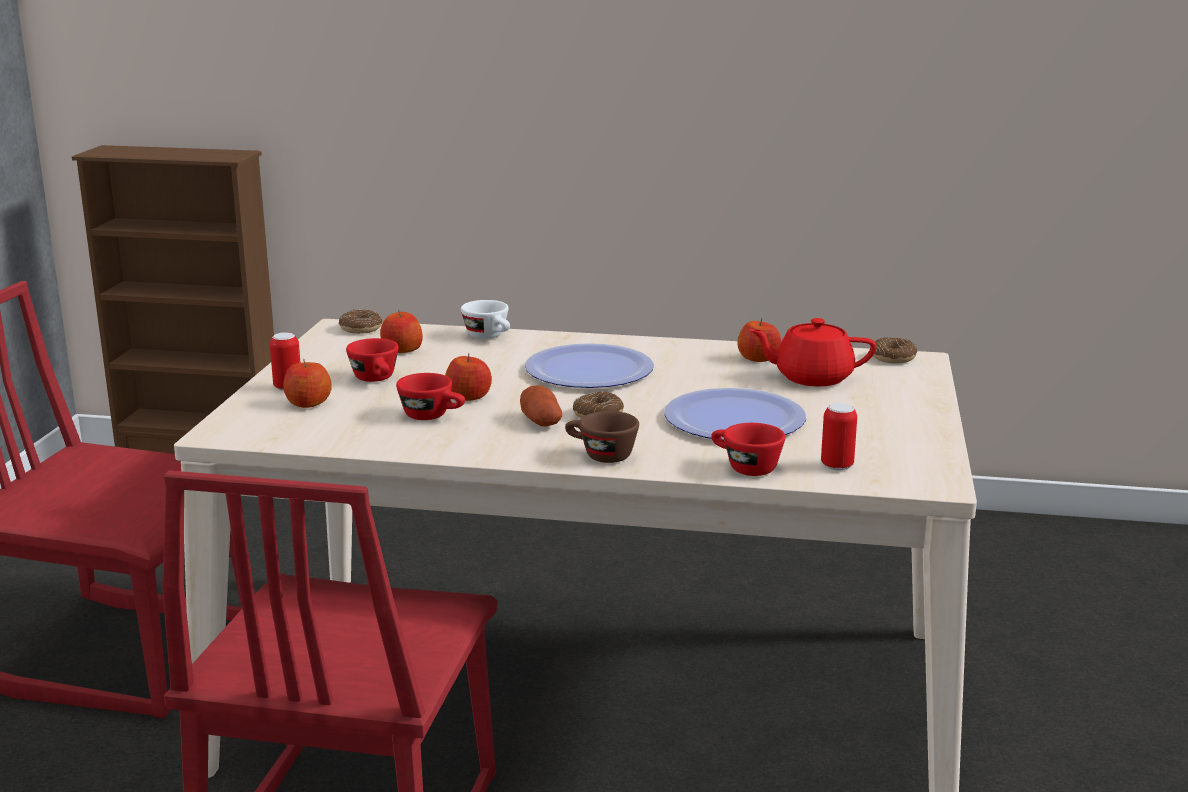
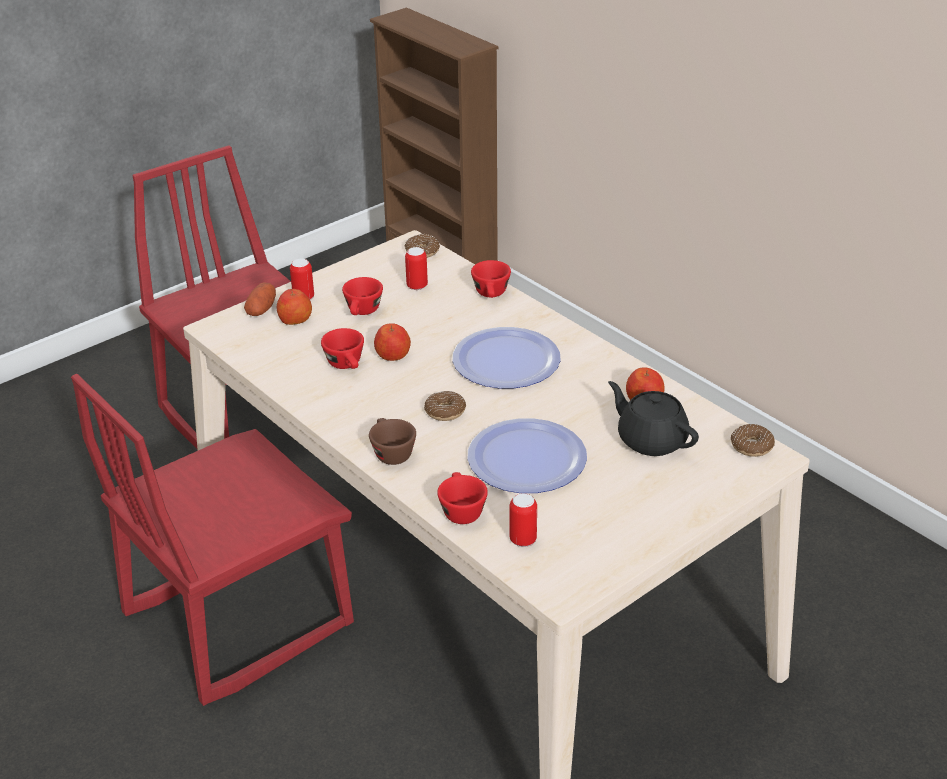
camera: 40 degrees right, 15 degrees up
apple [380,312,423,353] -> can [405,247,428,290]
white cup [461,300,510,339] -> red cup [471,260,511,298]
potato [520,385,562,426] -> potato moved to [244,283,276,316]
red teapot [749,318,877,386] -> black teapot [608,381,699,456]

